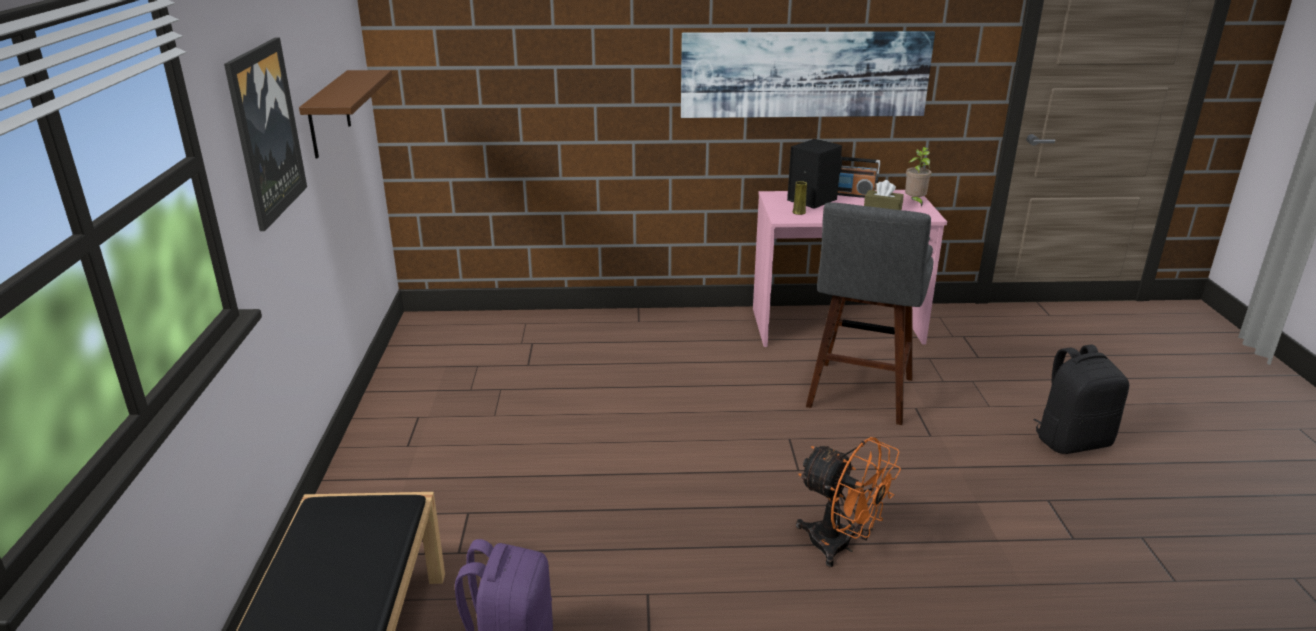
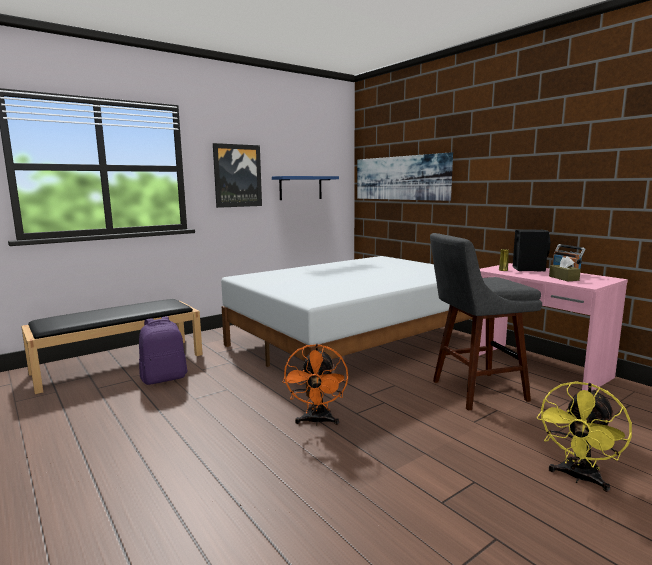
camera: 55 degrees right, 15 degrees down
brown shelf [299,70,392,158] -> blue shelf [272,176,339,200]
picture [681,31,935,118] -> picture moved to [357,152,453,201]
potted plant [905,147,932,207] -> none
black backpack [1033,345,1129,454] -> yellow fan [537,381,632,492]
none -> white bed [221,256,473,398]

